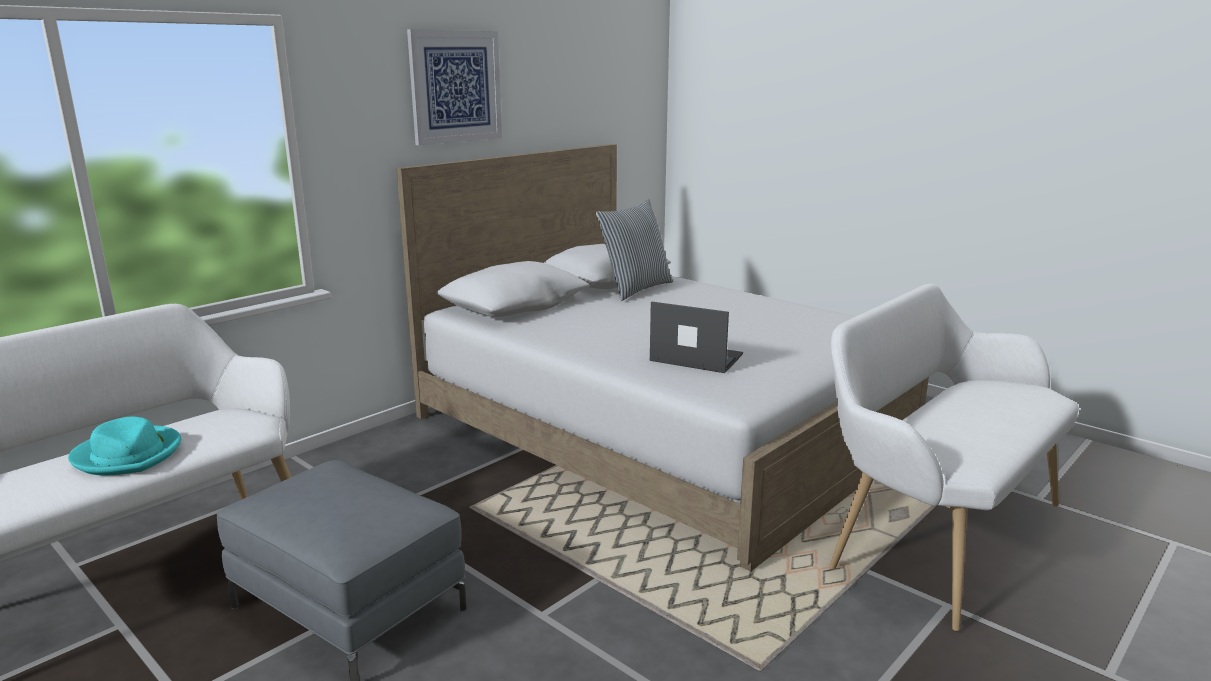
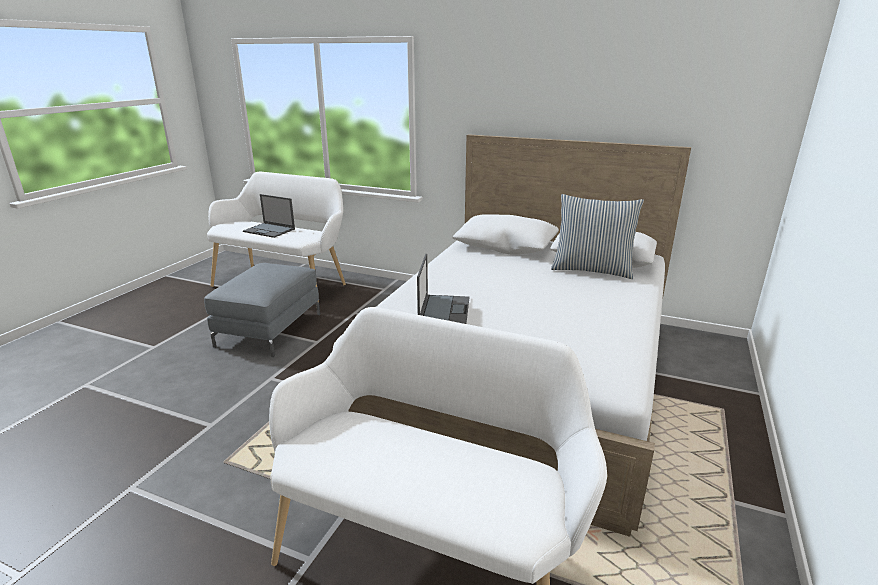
camera: 70 degrees right, 5 degrees up
turquoise hat [68,417,181,476] -> laptop [243,194,295,238]
picture [407,29,502,145] -> none

